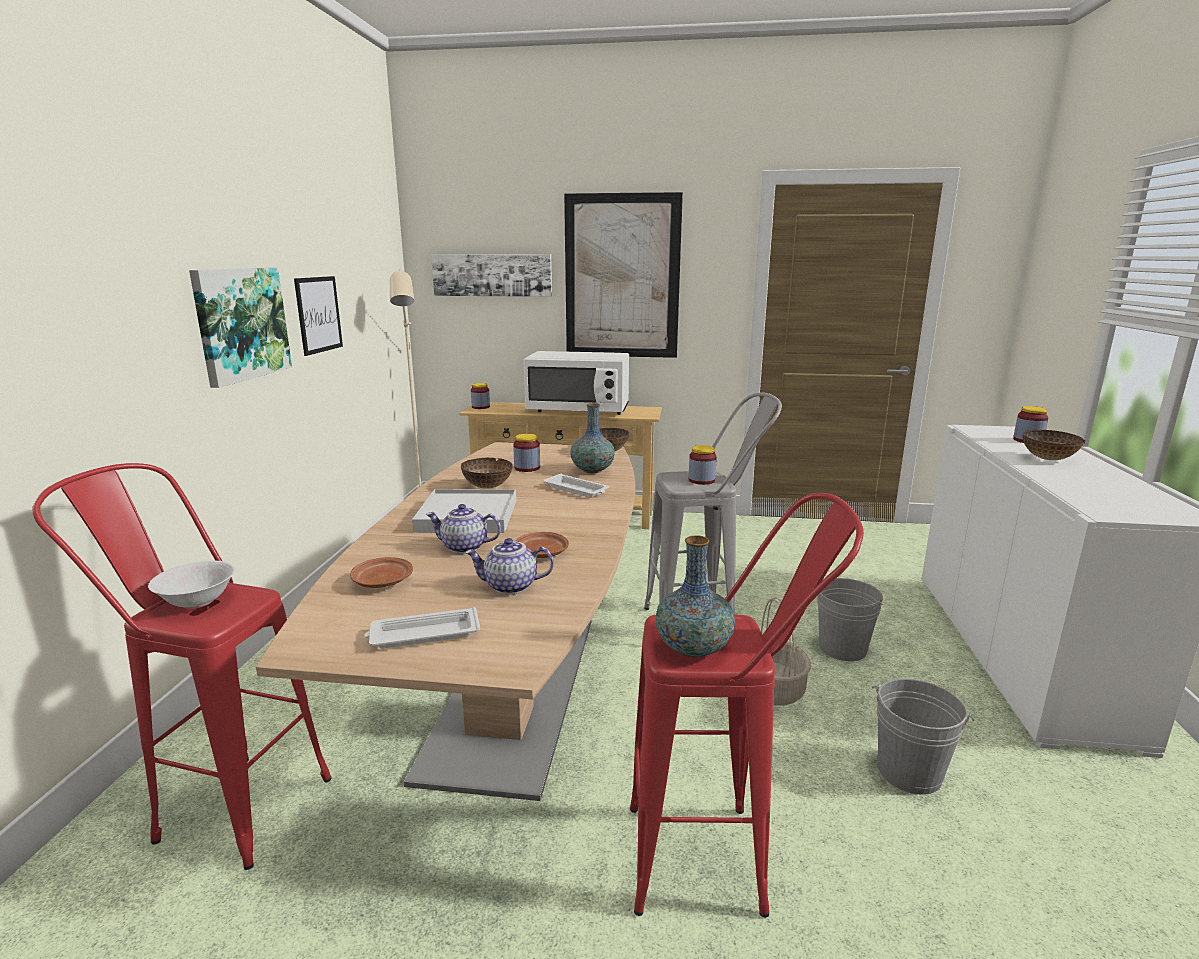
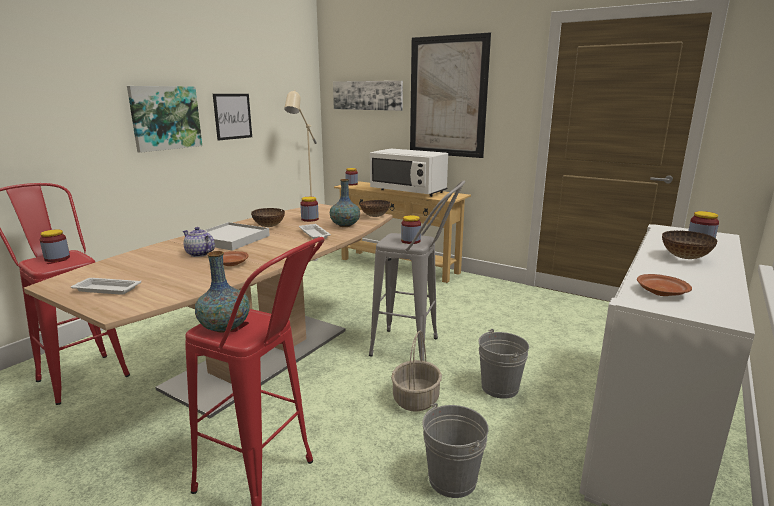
camera: 25 degrees right, 0 degrees up
white bowl [148,560,236,609] -> jar [40,229,70,262]
brown plate [350,557,413,588] -> brown plate moved to [637,274,692,296]
teapot [465,538,554,594] -> none

